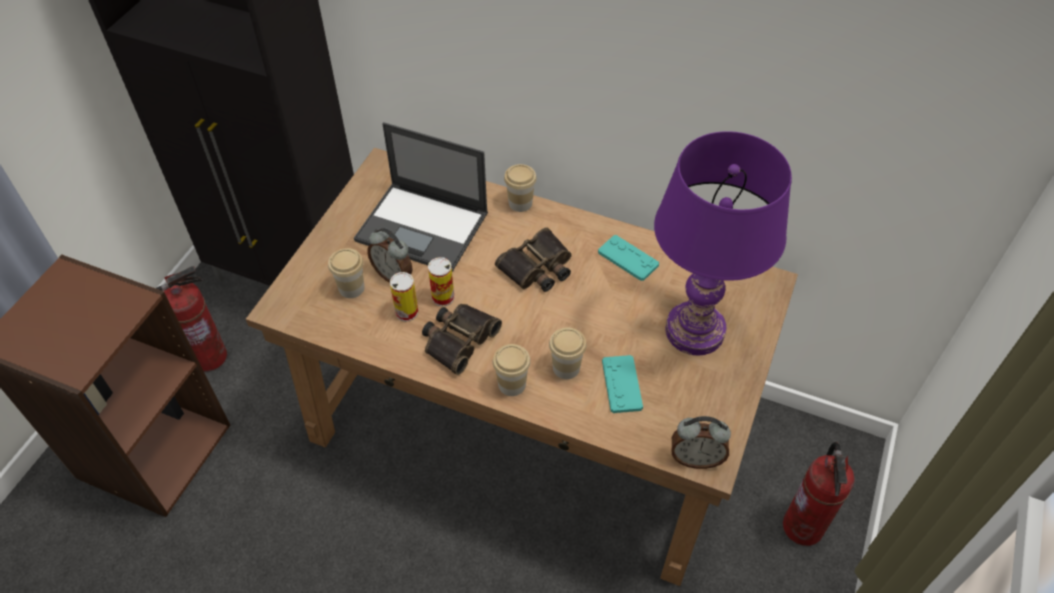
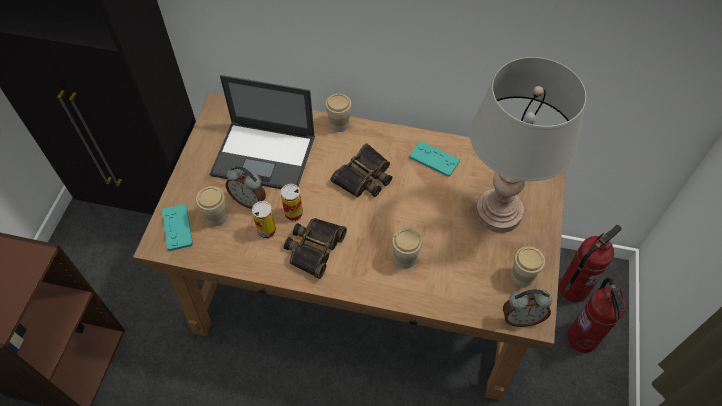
camera: 10 degrees left, 5 degrees up
fire extinguisher [156,266,227,372] -> fire extinguisher moved to [559,225,622,303]
cup [493,344,531,396] -> cup moved to [511,246,545,287]
turquoise game controller [602,355,643,413] -> turquoise game controller moved to [162,204,193,251]
purple table lamp [654,131,792,355] -> grey table lamp [470,57,586,233]

